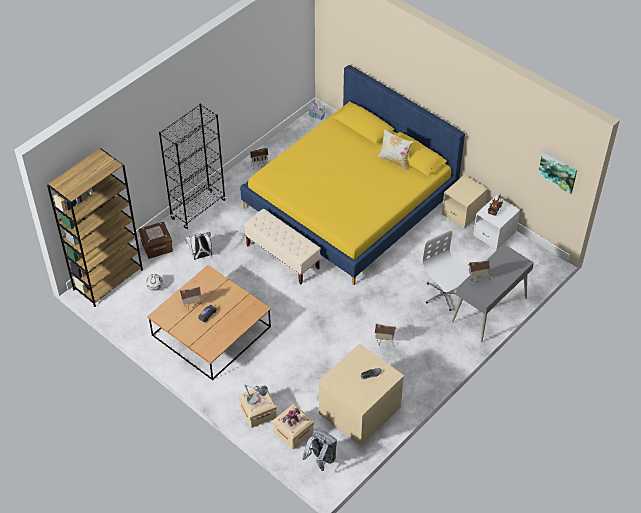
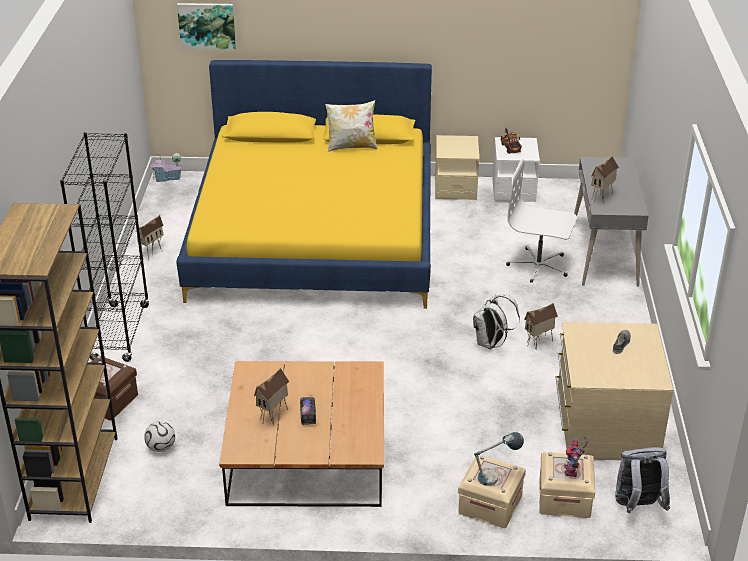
camera: 40 degrees left, 15 degrees down
white backpack [185,232,212,260] -> white backpack moved to [473,294,520,349]
beige bench [244,209,321,284] -> none
picture [538,150,578,195] -> picture moved to [177,3,236,50]

